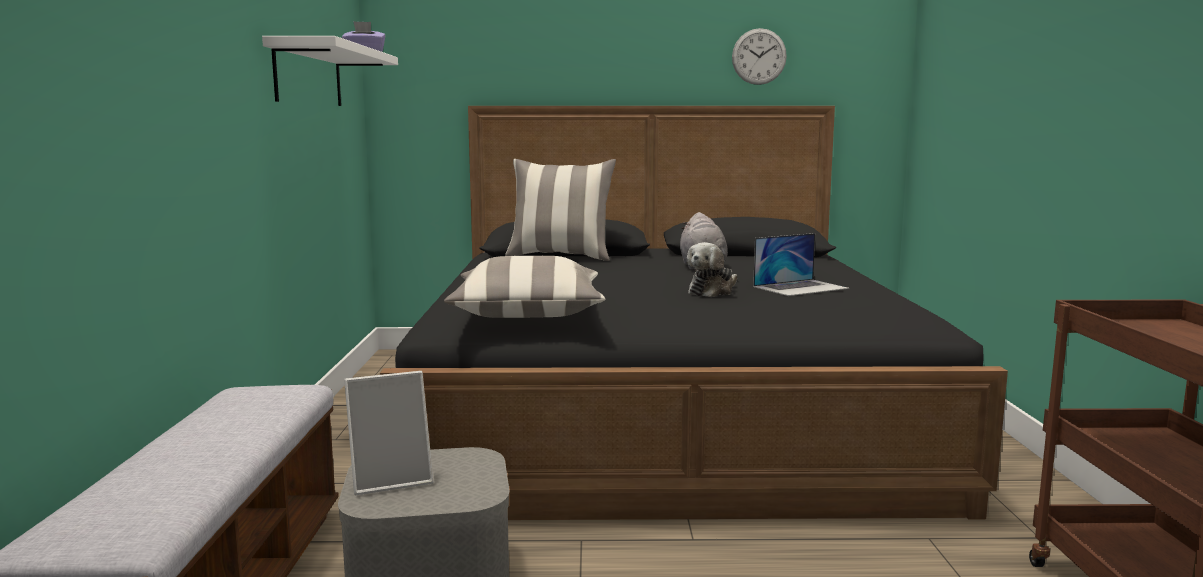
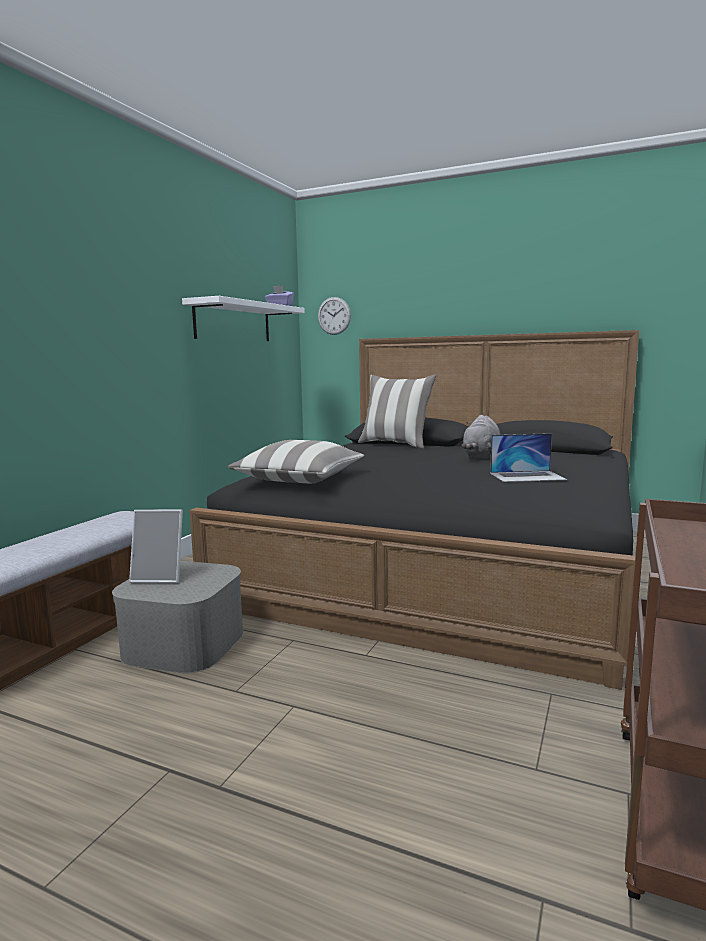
camera: 25 degrees right, 0 degrees up
plush toy [687,242,737,297] -> none
wall clock [732,28,787,85] -> wall clock moved to [318,297,351,335]

